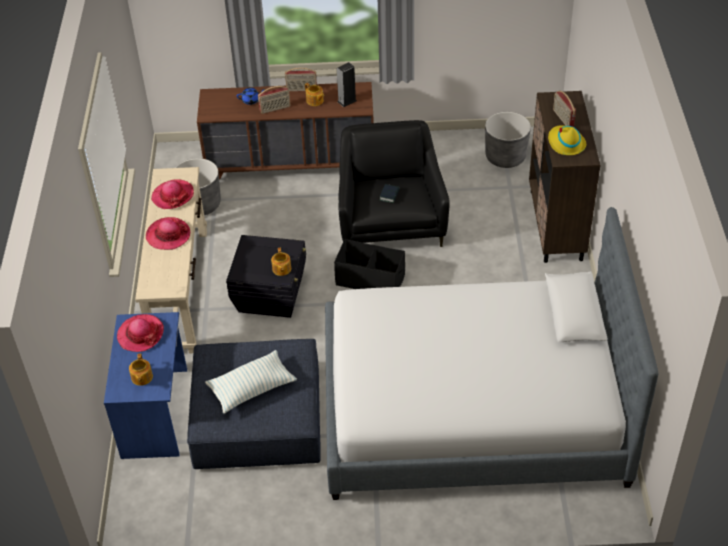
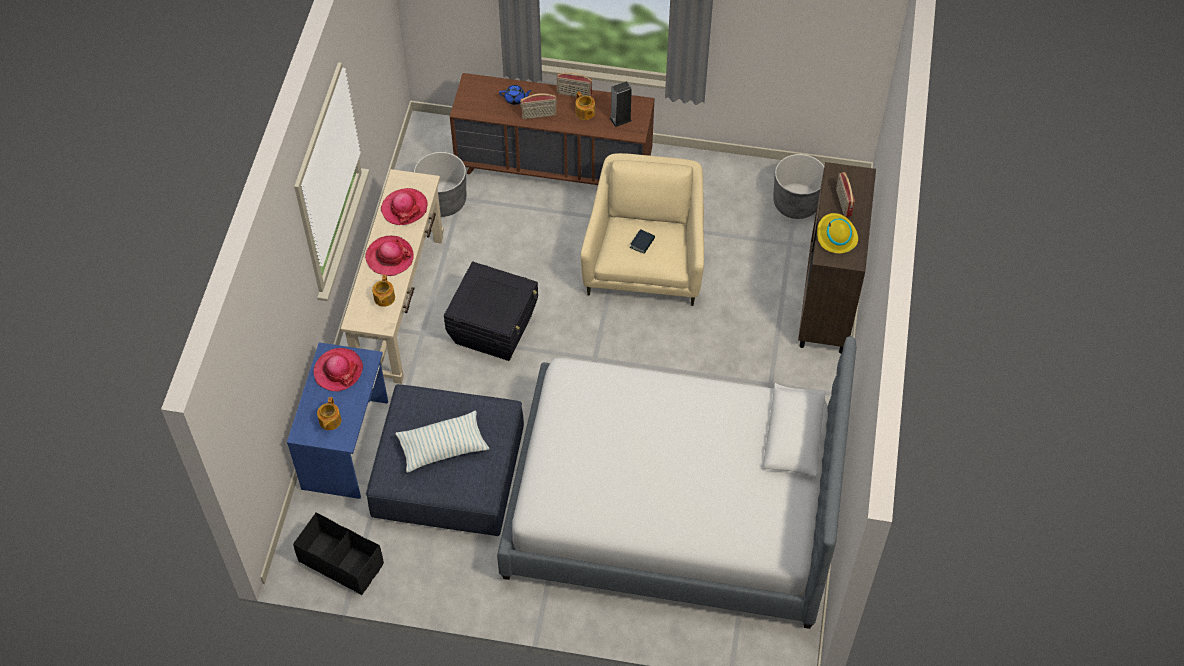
camera: 10 degrees right, 10 degrees up
teapot [271,248,291,276] -> teapot moved to [372,275,395,307]
black storage box [334,239,405,289] -> black storage box moved to [293,512,384,595]
black armchair [339,120,450,247] -> beige armchair [581,153,704,306]

